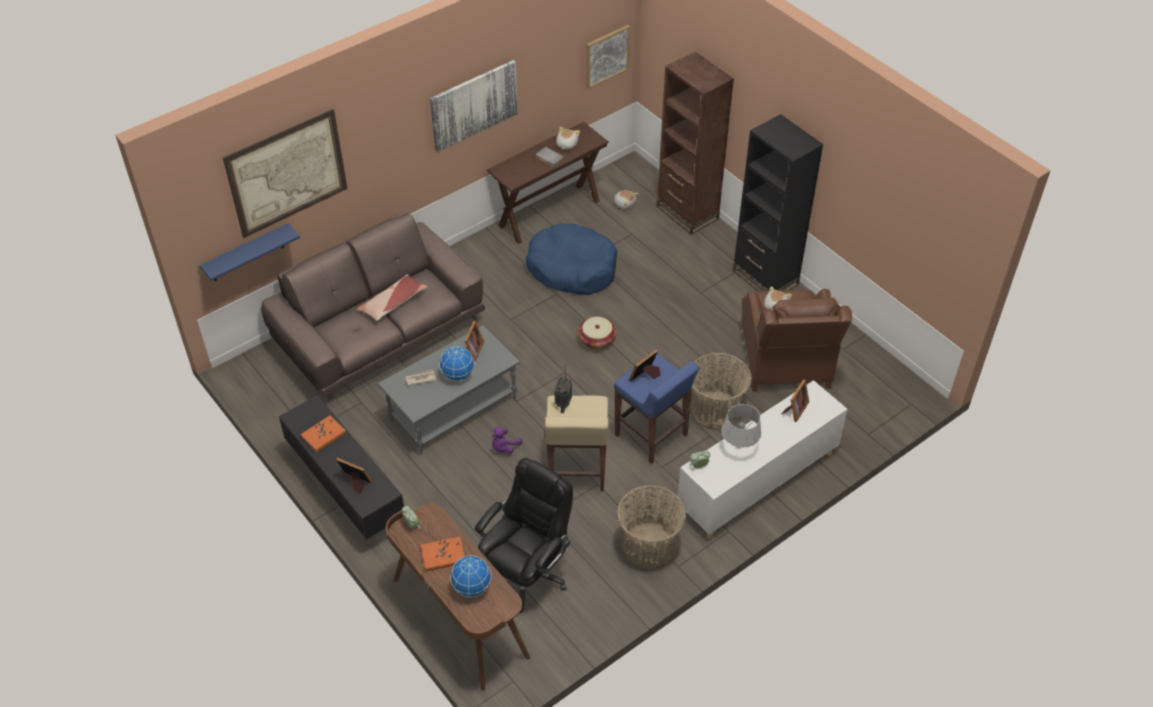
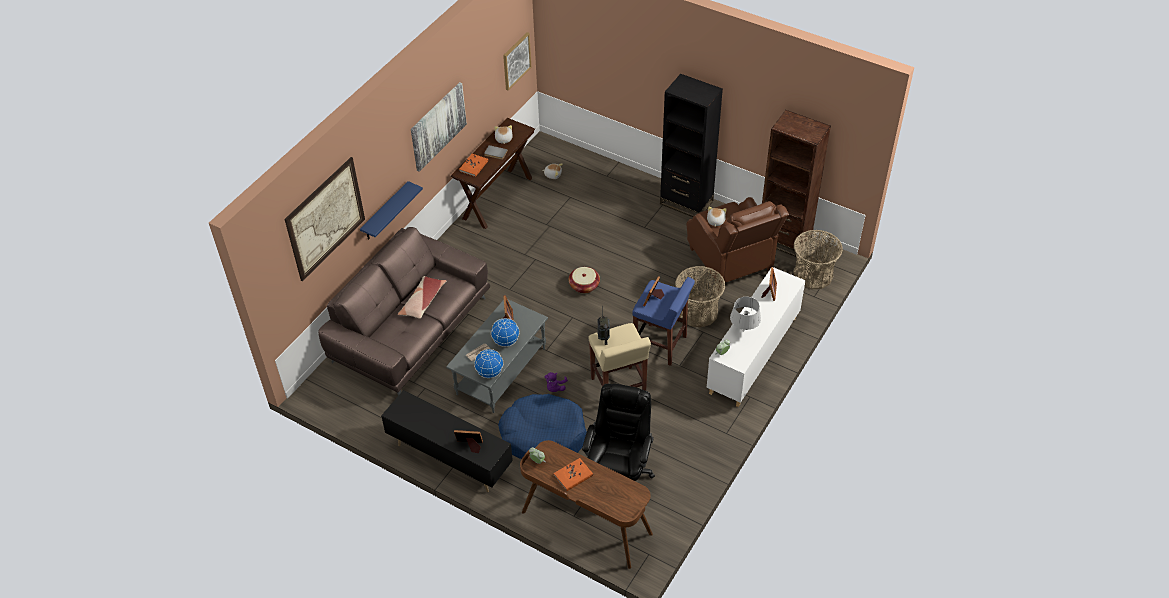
camera: 20 degrees left, 0 degrees up
blue shelf [200,223,300,281] -> blue shelf moved to [360,181,423,240]
orange book [300,416,346,453] -> orange book moved to [459,154,488,177]
globe [450,555,492,597] -> globe moved to [474,349,504,378]
blue dog bed [525,224,617,295] -> blue dog bed moved to [498,394,587,459]
basket [617,485,686,570] -> basket moved to [793,230,843,289]
brown bookcase [657,52,734,235] -> brown bookcase moved to [762,110,831,257]

